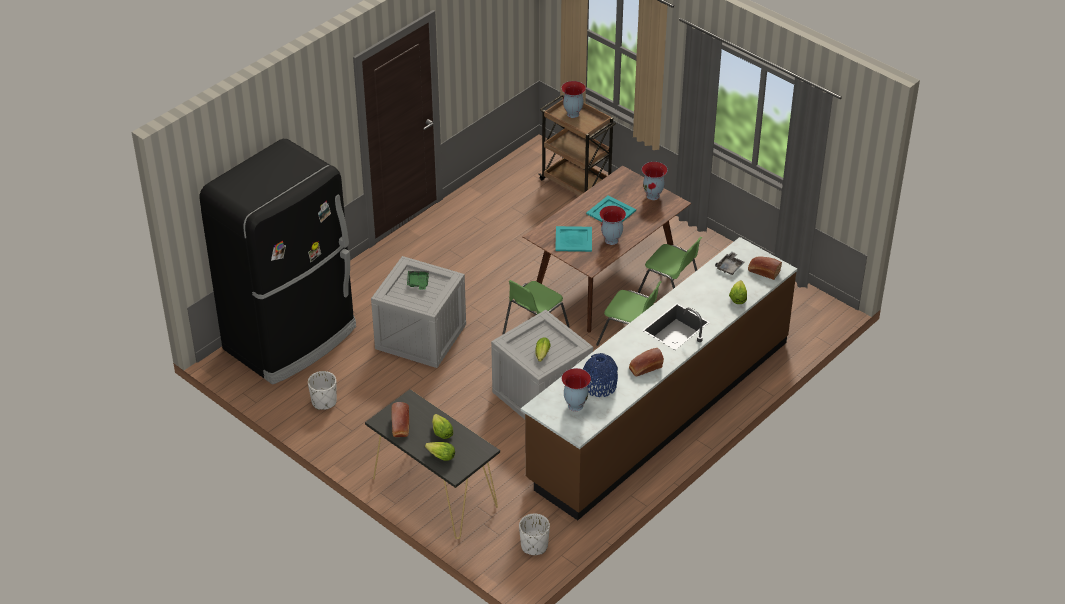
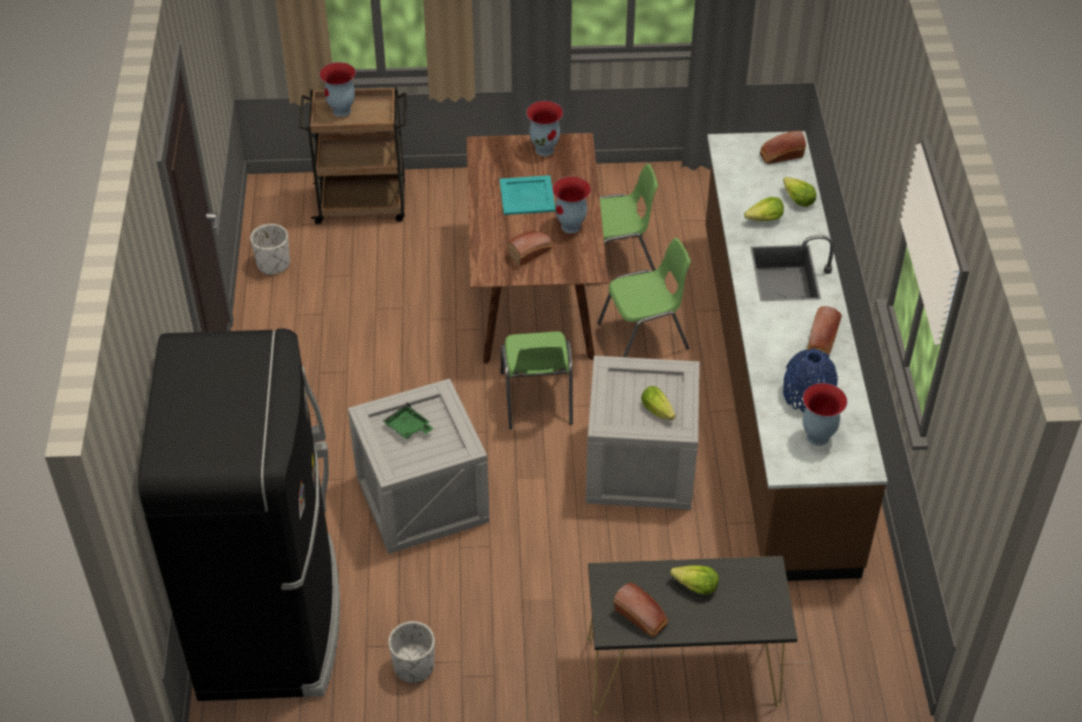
camera: 45 degrees left, 5 degrees up
lettuce [425,442,455,461] -> lettuce moved to [744,197,784,221]
white planter [519,513,550,555] -> white planter moved to [250,224,290,275]
turquoise tray [555,226,592,252] -> bread [507,231,552,266]
grey tray [715,252,744,275] -> none

